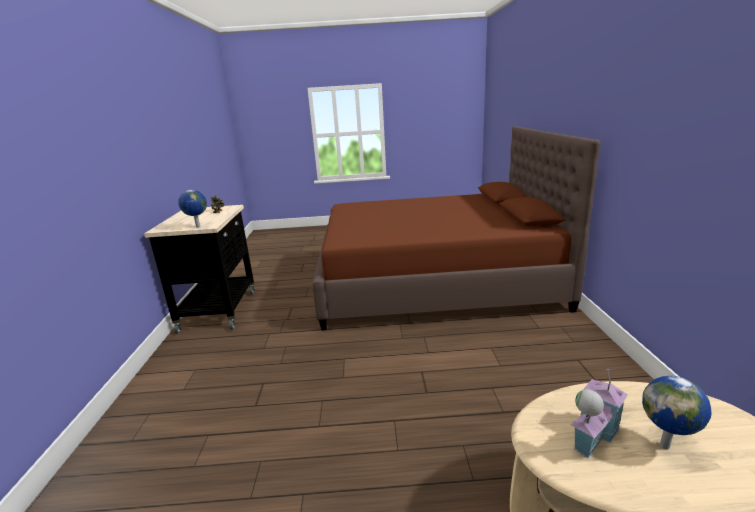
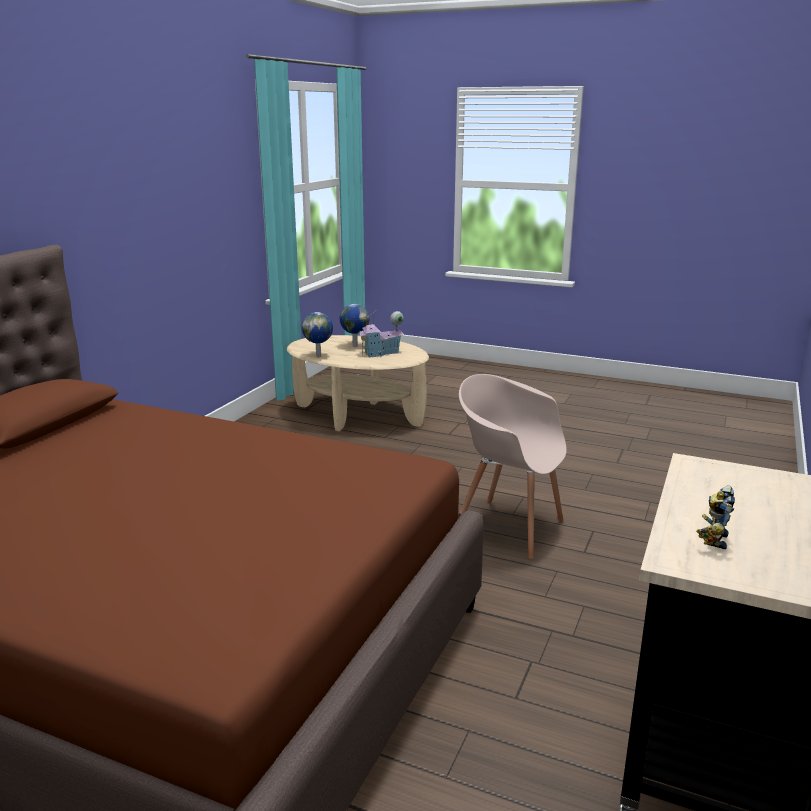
camera: 155 degrees left, 0 degrees up
globe [178,190,207,228] -> globe moved to [302,312,333,357]
none -> beige chair [459,374,567,559]

